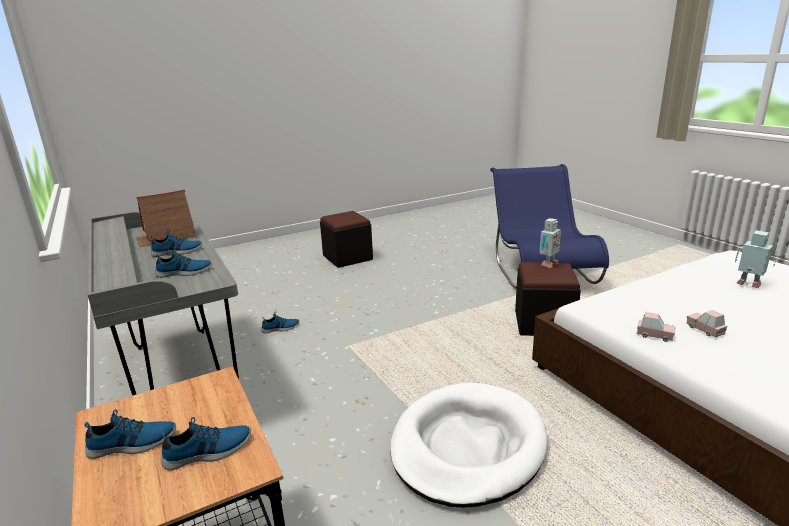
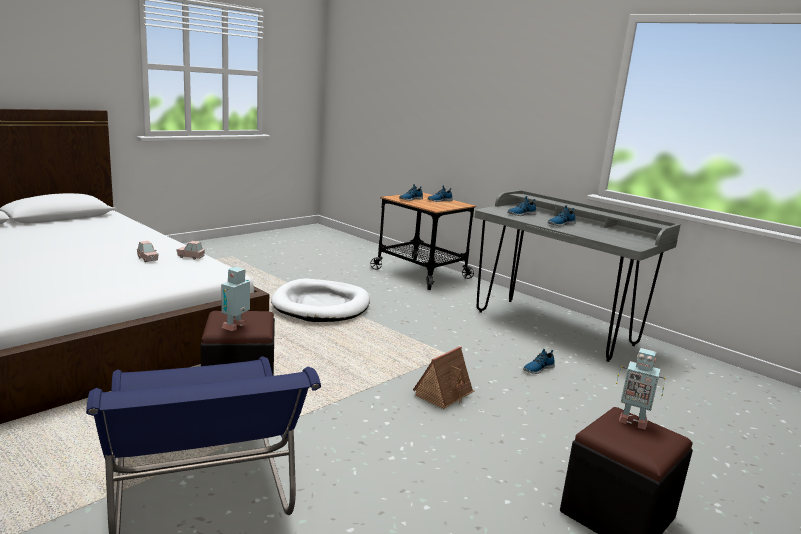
camera: 160 degrees right, 5 degrees down
toy house [136,189,195,247] -> toy house moved to [413,346,474,409]
toy robot [735,230,777,288] -> toy robot moved to [616,348,665,430]

